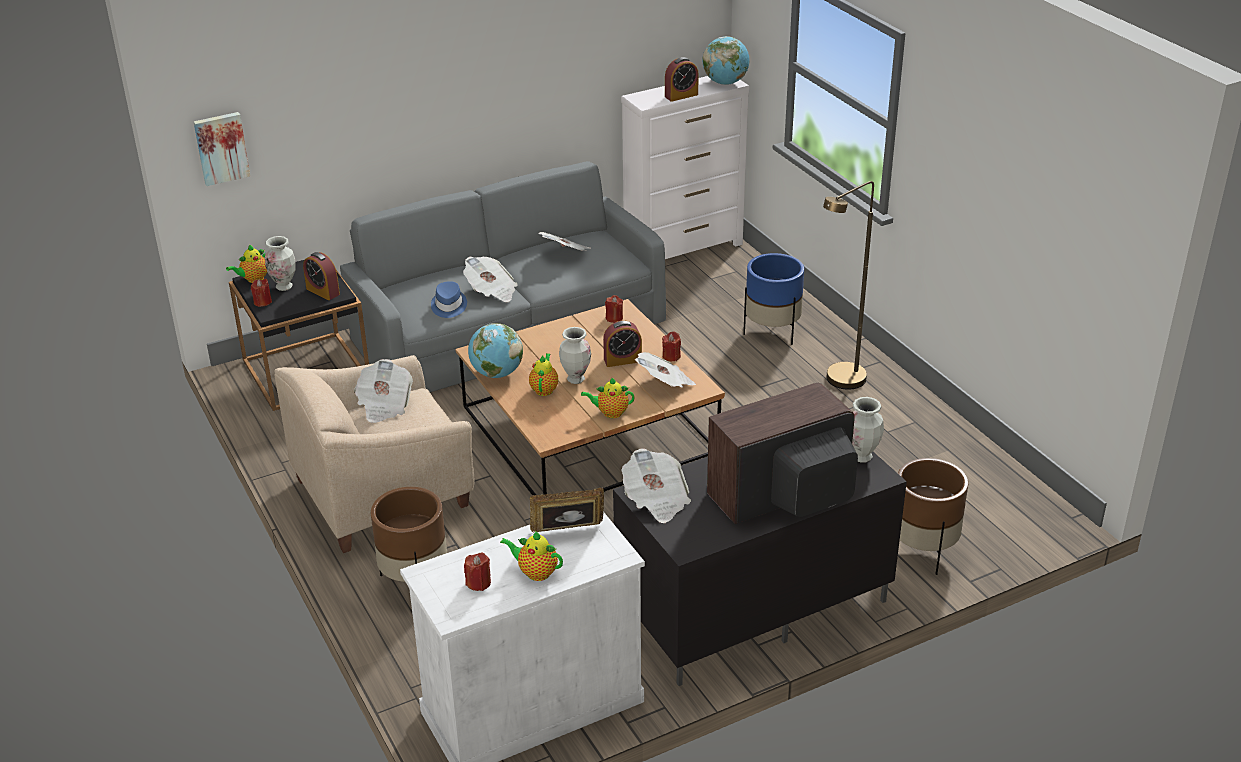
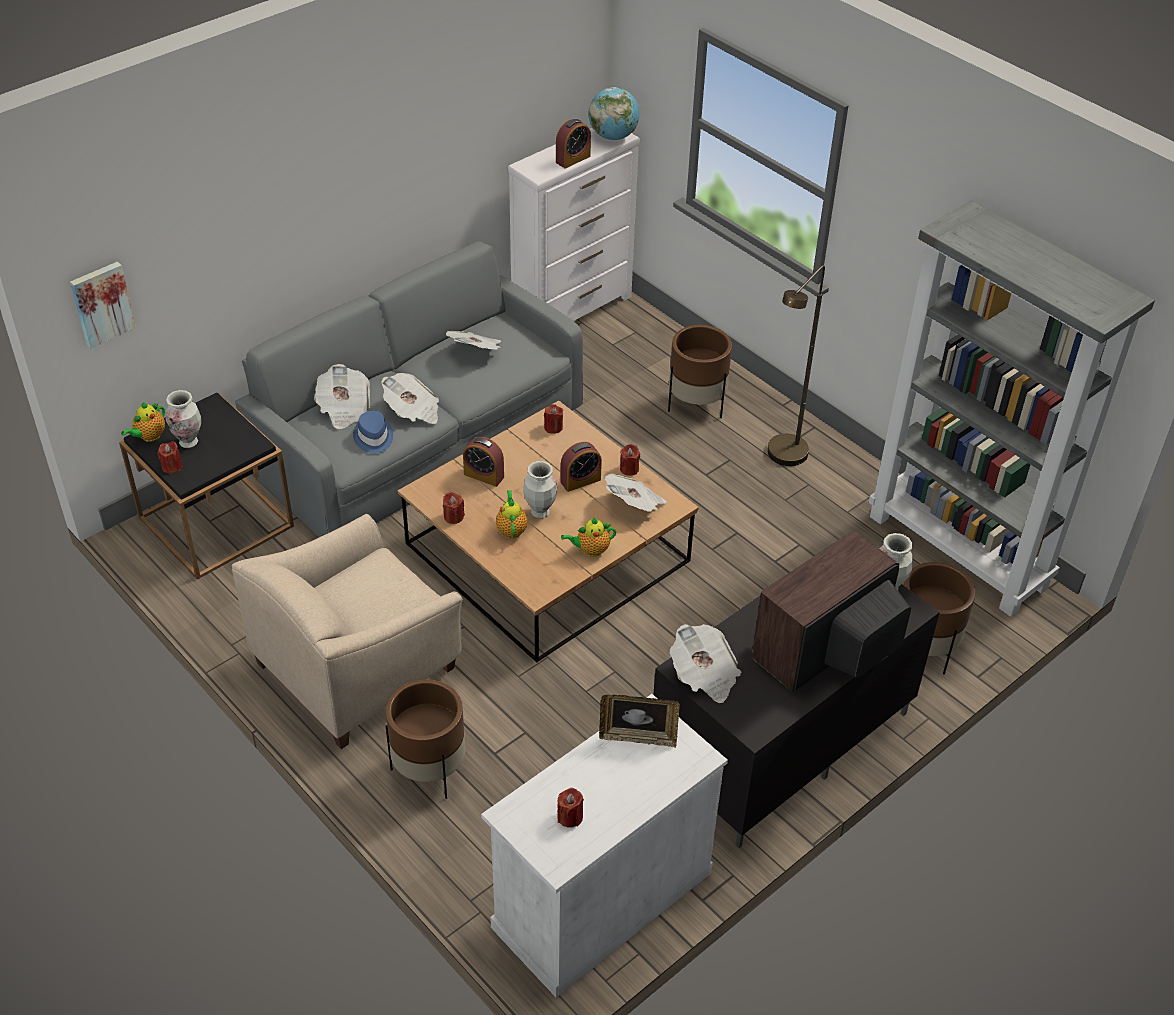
camera: 15 degrees left, 10 degrees up
alarm clock [303,252,340,300] -> alarm clock moved to [463,437,504,487]
newspaper [354,359,413,423] -> newspaper moved to [314,364,370,429]
globe [468,323,523,378] -> red candle [443,492,465,524]
teapot [500,531,563,581] -> none
picture frame [530,487,604,533] -> picture frame turned 150 degrees counterclockwise [599,695,680,748]
blue planter [743,253,804,345] -> brown planter [668,325,732,418]
none -> grey bookcase [868,200,1155,617]

